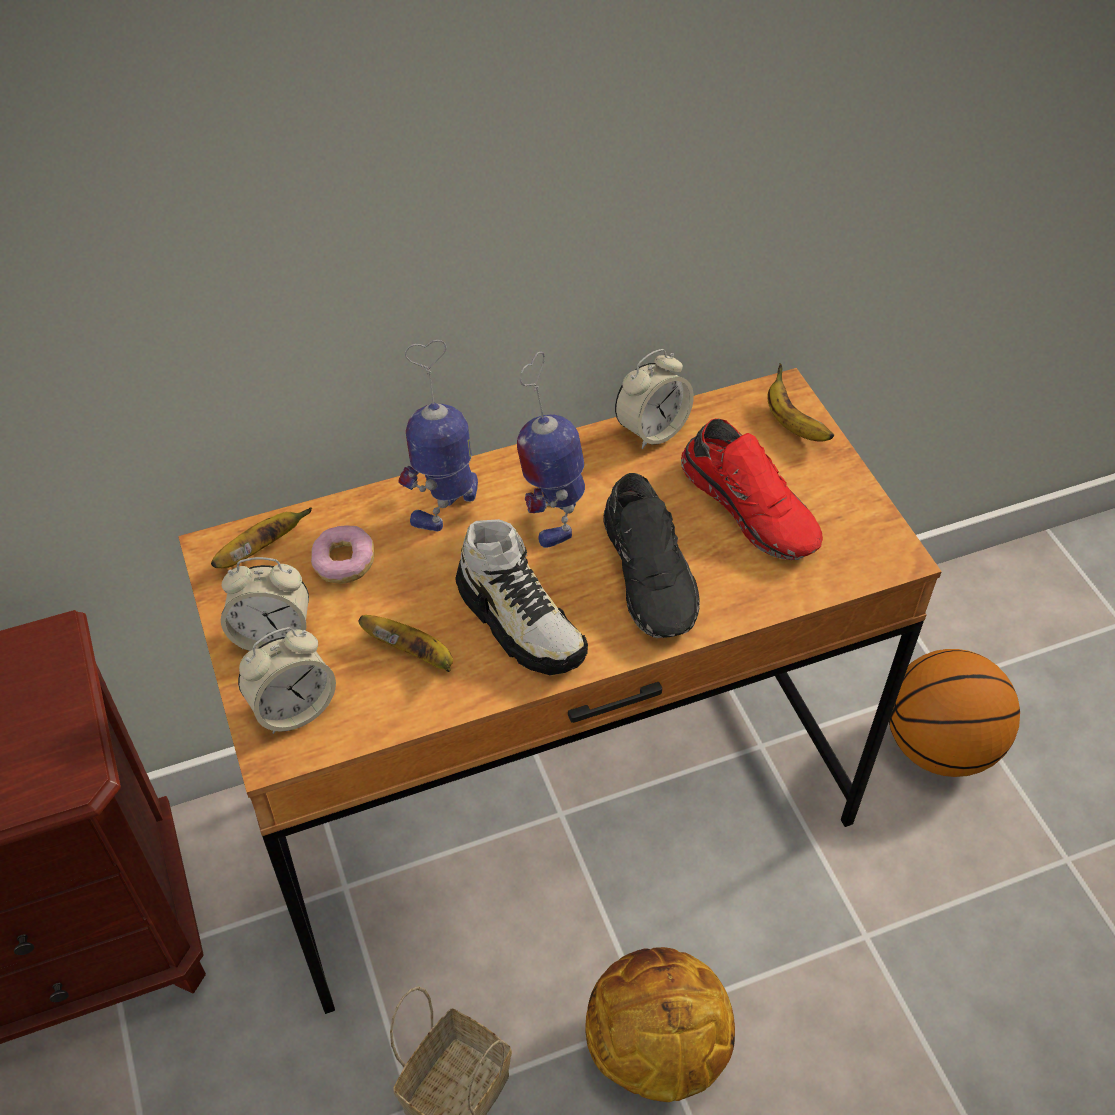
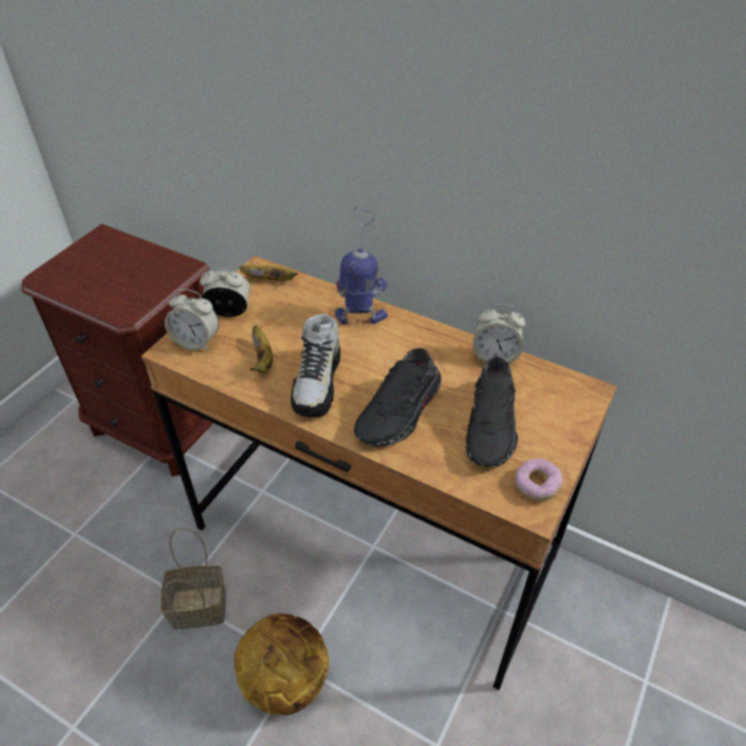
camera: 50 degrees right, 5 degrees down
alarm clock [221,557,309,651] -> alarm clock turned 135 degrees clockwise [200,268,251,317]
donut [311,525,374,584] -> donut moved to [515,458,563,501]
toy robot [517,351,585,548] -> none
red shoe [681,418,823,560] -> black shoe [466,357,518,467]
banana [767,363,834,442] -> none
basketball [889,649,1020,777] -> none

